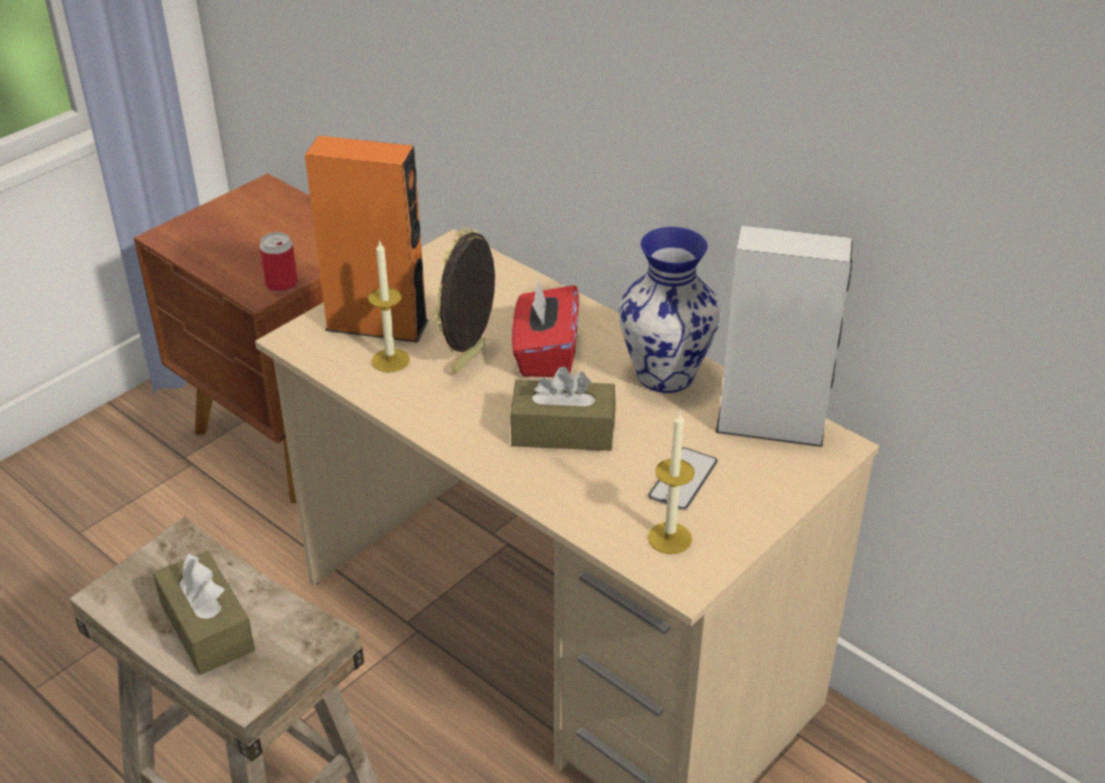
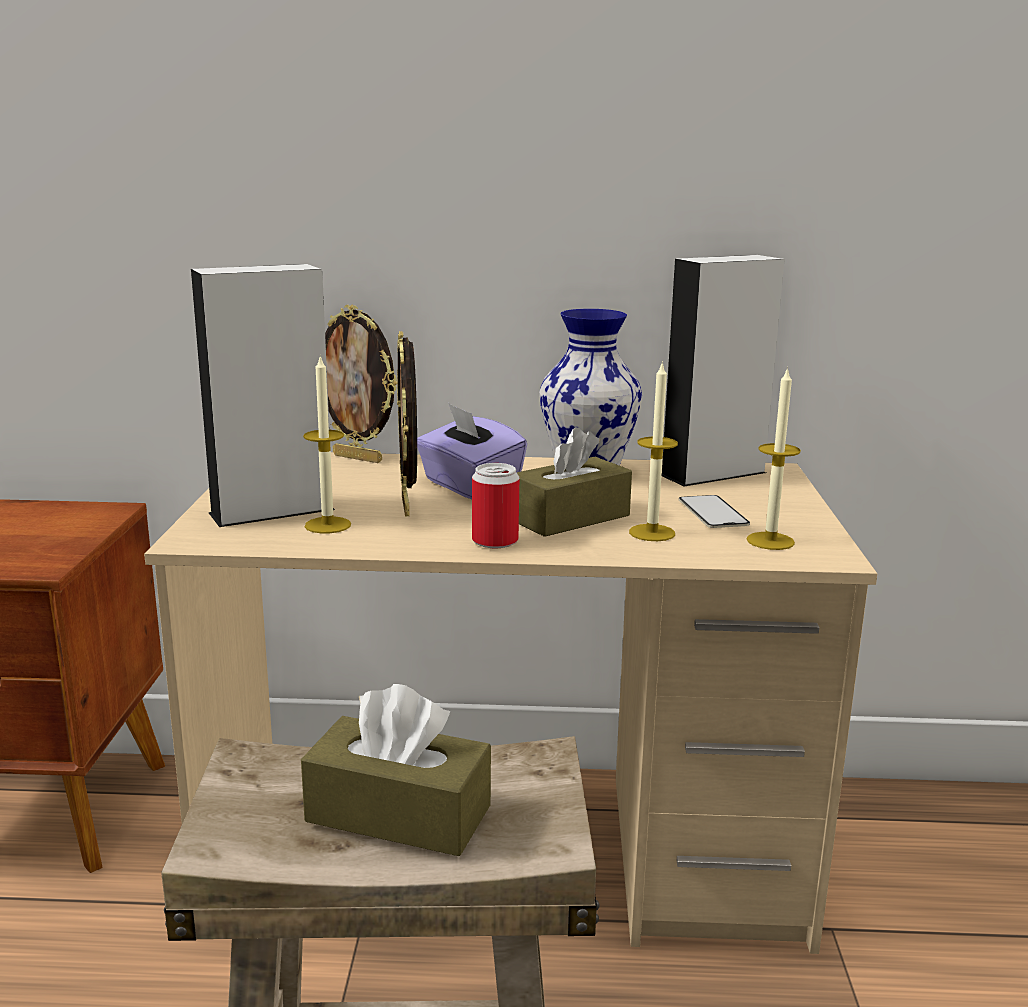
camera: 40 degrees left, 20 degrees down
can [259,232,298,292] -> can moved to [472,463,519,548]
orange speaker [305,136,428,343] -> grey speaker [191,264,335,527]
red tissue box [512,280,579,377] -> purple tissue box [417,403,527,499]
none -> picture frame [325,305,397,463]
none -> candle [629,361,678,541]

